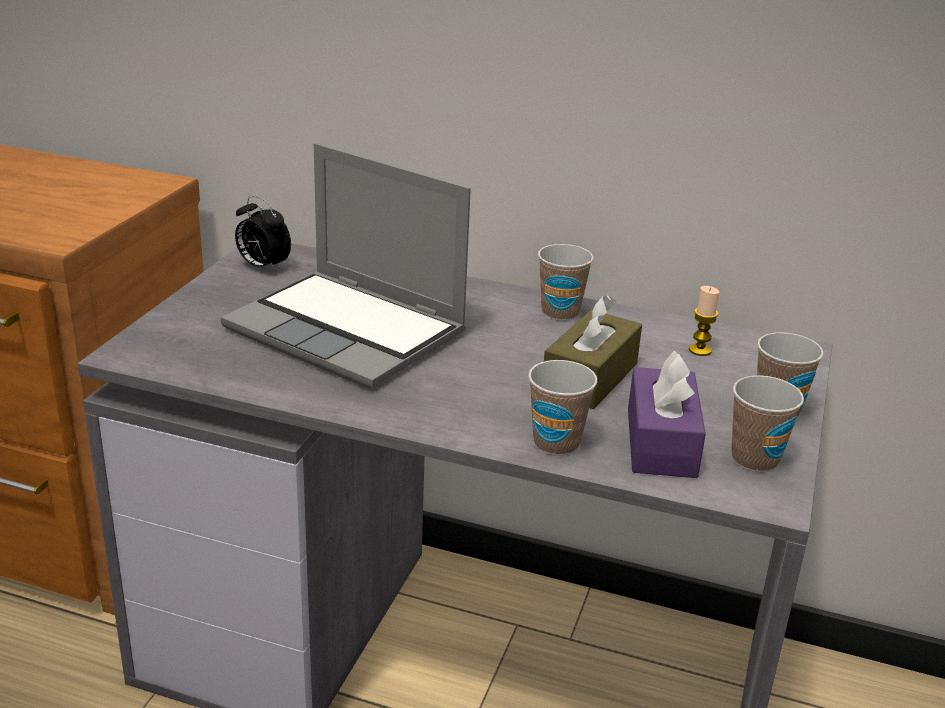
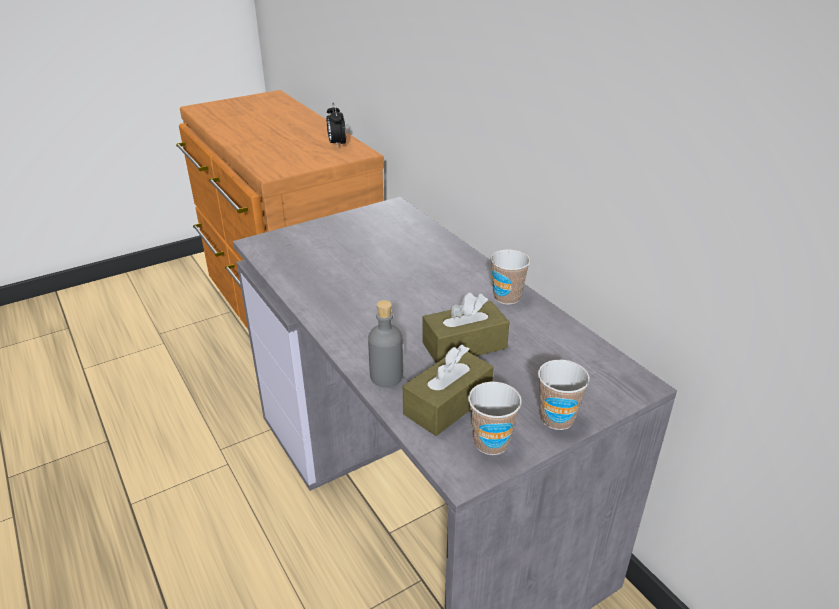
camera: 40 degrees right, 5 degrees up
laptop [221,143,471,389] -> none
alarm clock [235,196,291,273] -> alarm clock moved to [327,103,346,148]
cup [528,360,597,456] -> grey bottle [368,300,403,387]
purple tissue box [628,351,706,478] -> brown tissue box [403,345,494,436]
candle [689,286,719,356] -> none

